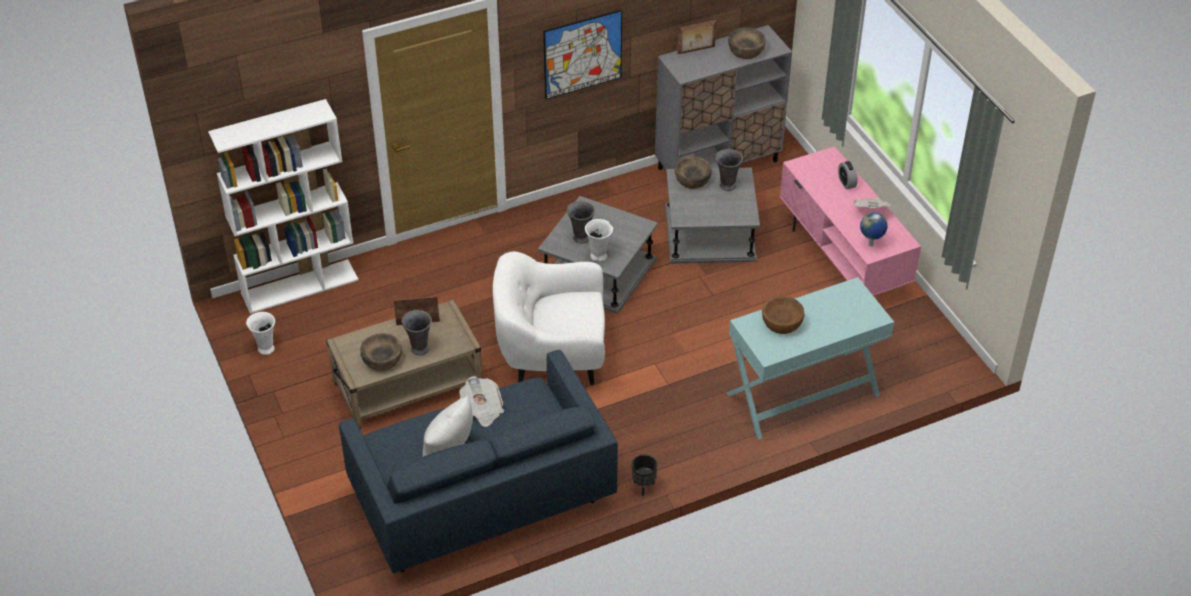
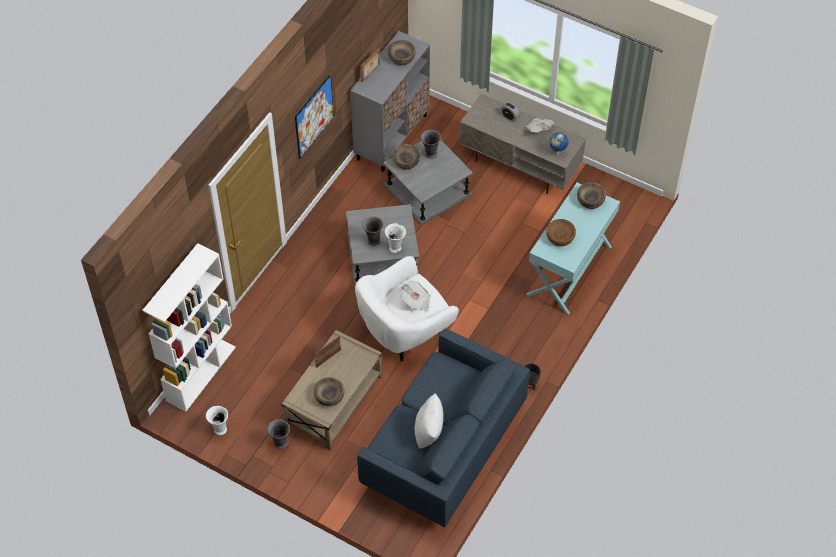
camera: 35 degrees left, 10 degrees up
grey vase [401,310,432,355] -> grey vase moved to [267,420,290,449]
newspaper [459,376,504,427] -> newspaper moved to [401,281,431,311]
pink tv stand [780,146,921,296] -> grey tv stand [460,94,586,194]
none -> brown bowl [577,182,606,209]

